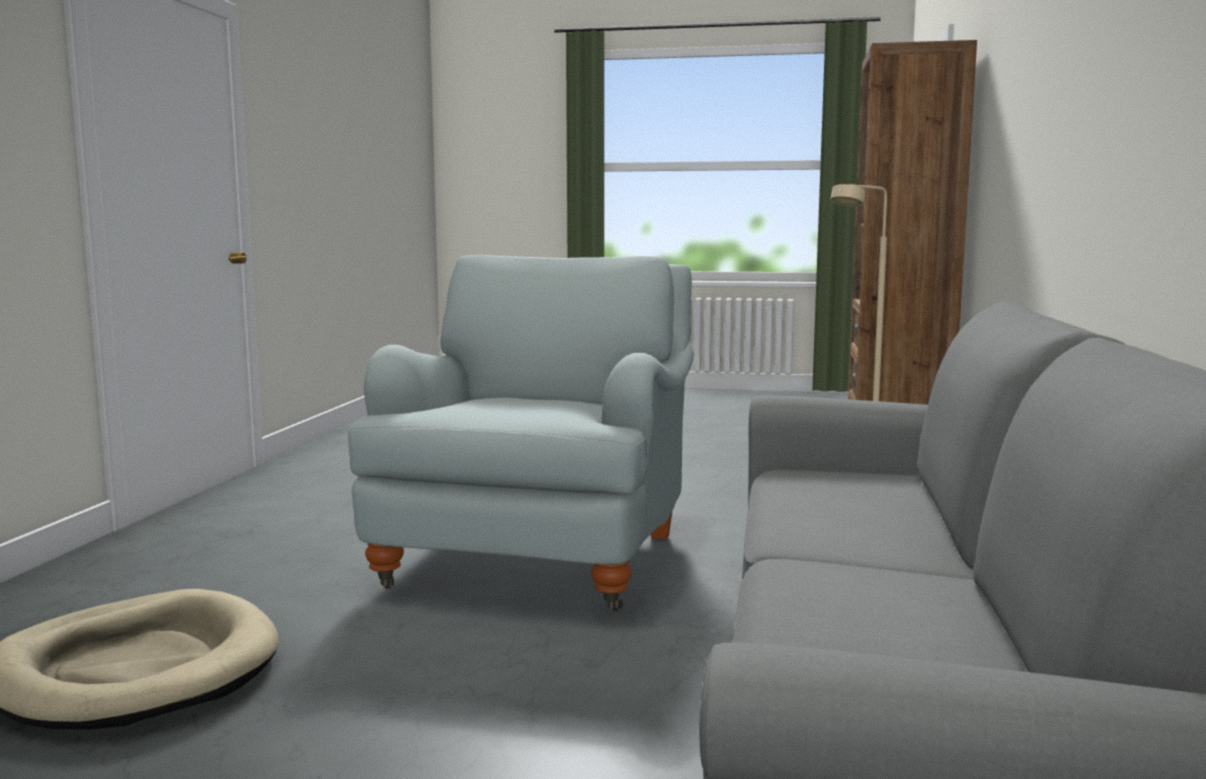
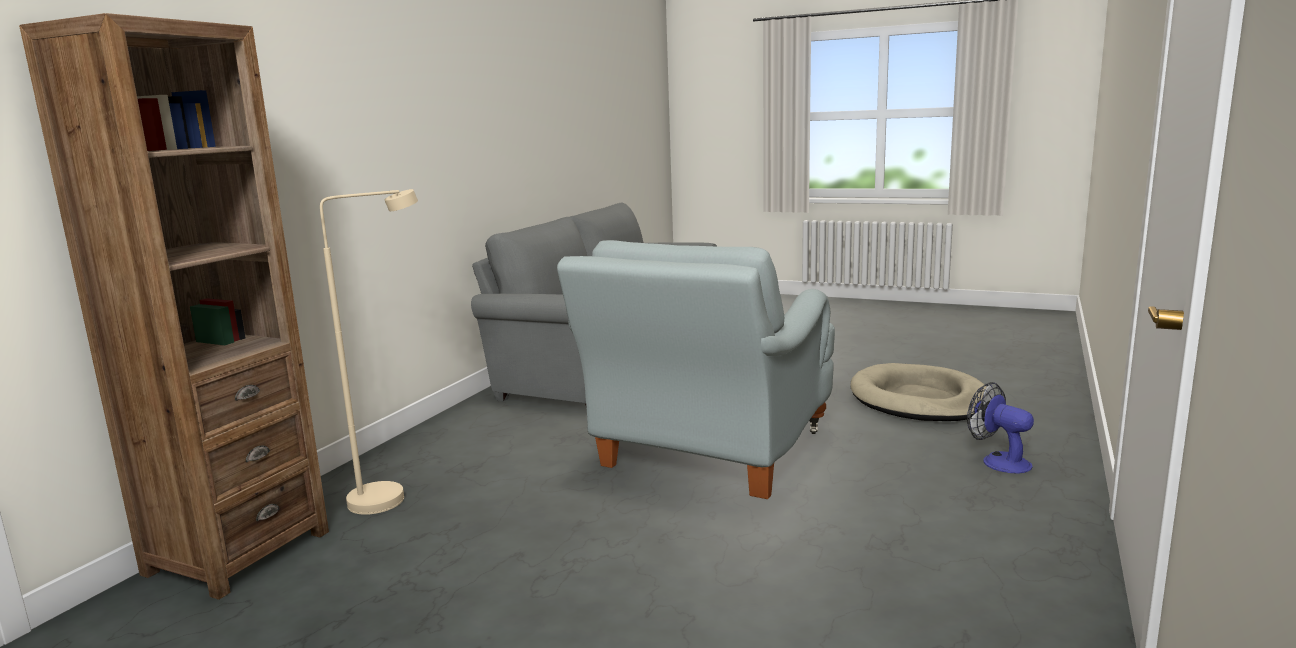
camera: 165 degrees left, 5 degrees up
none -> fan [967,382,1034,474]

